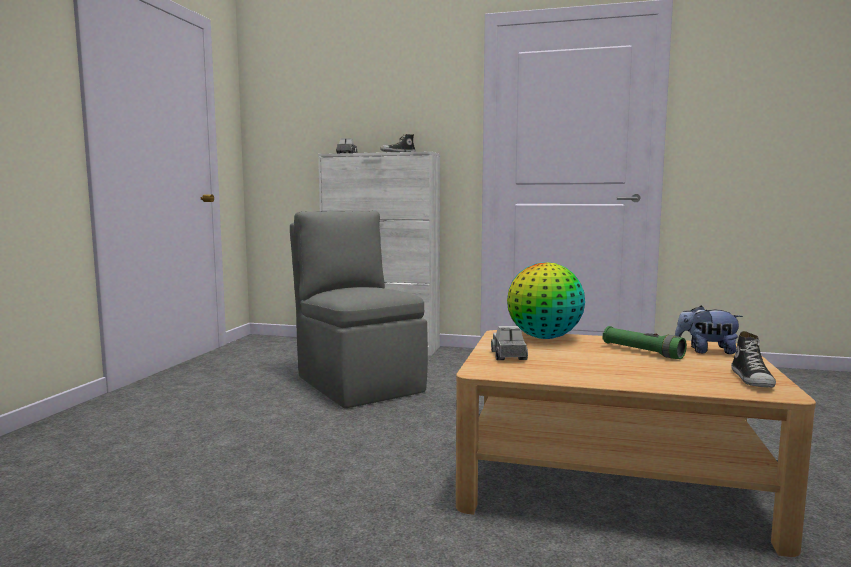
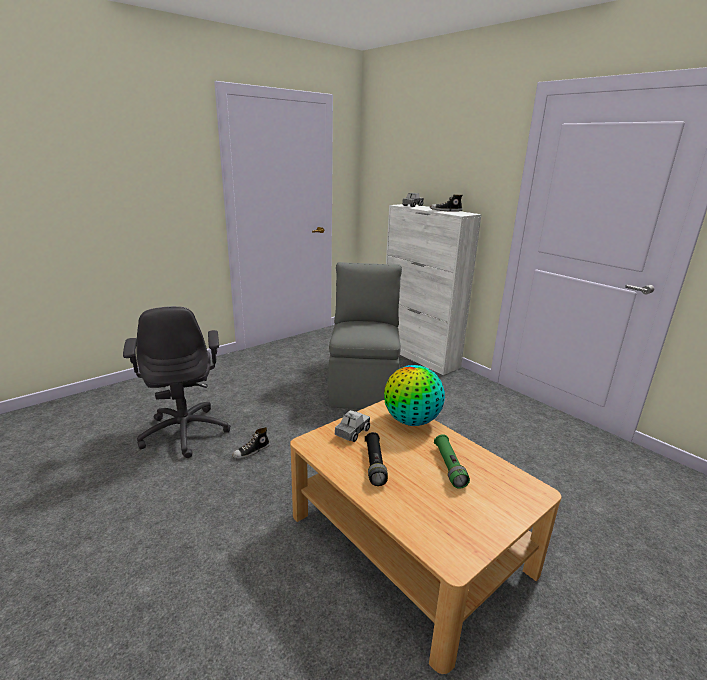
camera: 35 degrees right, 15 degrees up
plush toy [675,306,743,354] -> none
shoe [731,331,776,388] -> shoe moved to [232,427,270,459]
none -> grey office chair [123,306,230,458]
none -> black flashlight [365,432,388,486]

